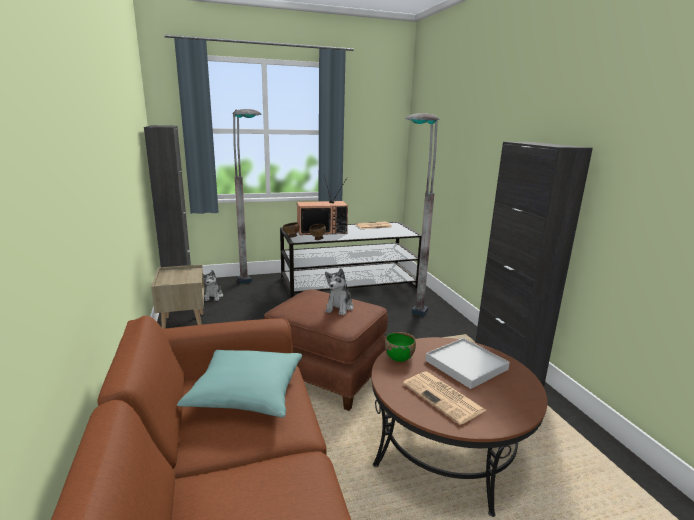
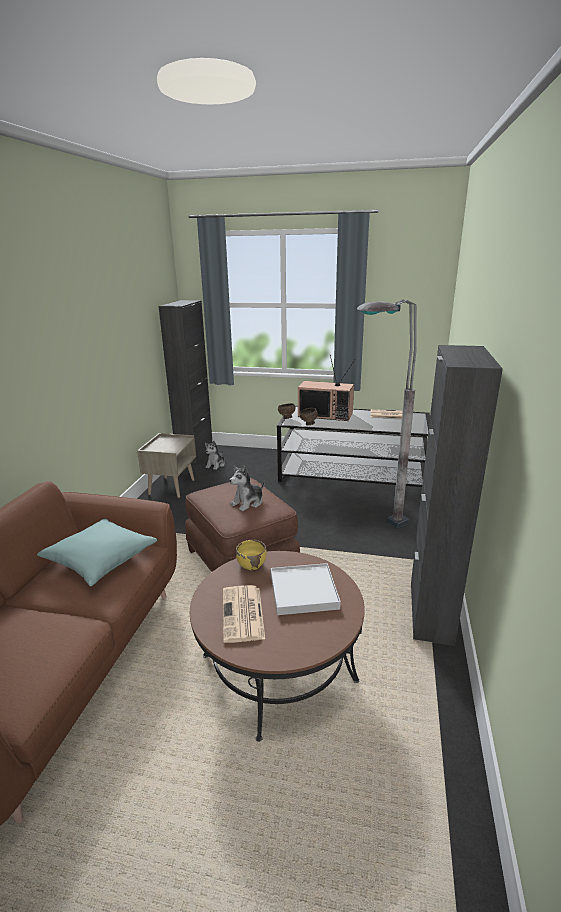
camera: 30 degrees right, 5 degrees up
grey floor lamp [232,109,262,284] -> none
green bowl [385,332,416,362] -> yellow bowl [236,540,266,570]

